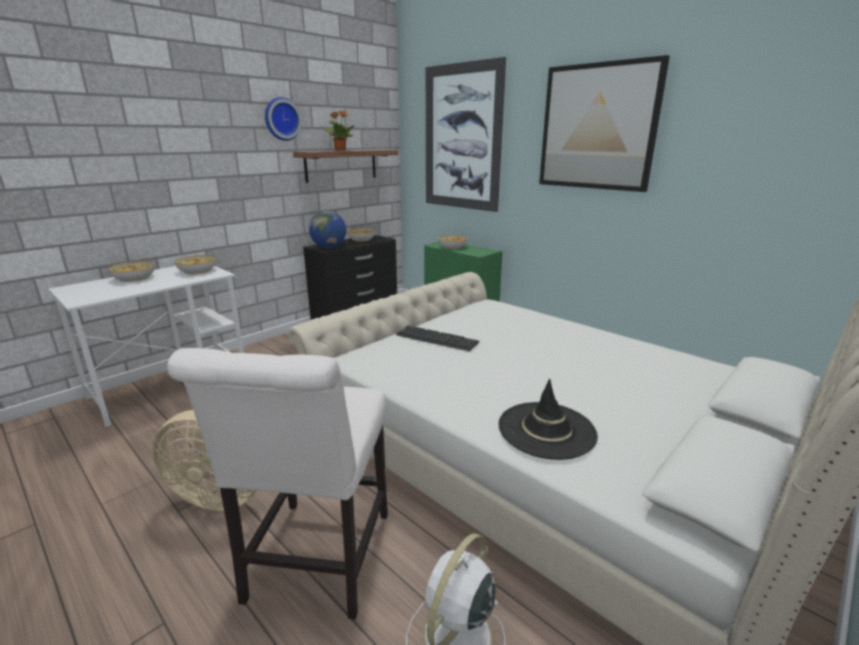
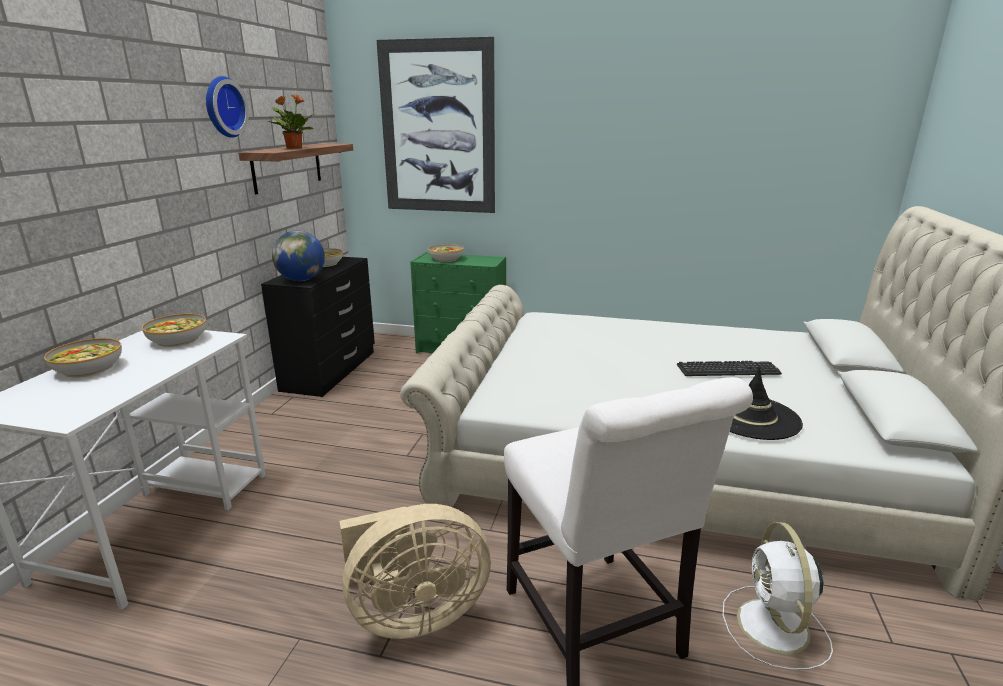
camera: 30 degrees left, 0 degrees up
keyboard [396,325,479,351] -> keyboard moved to [677,361,782,376]
picture [539,55,670,192] -> none

